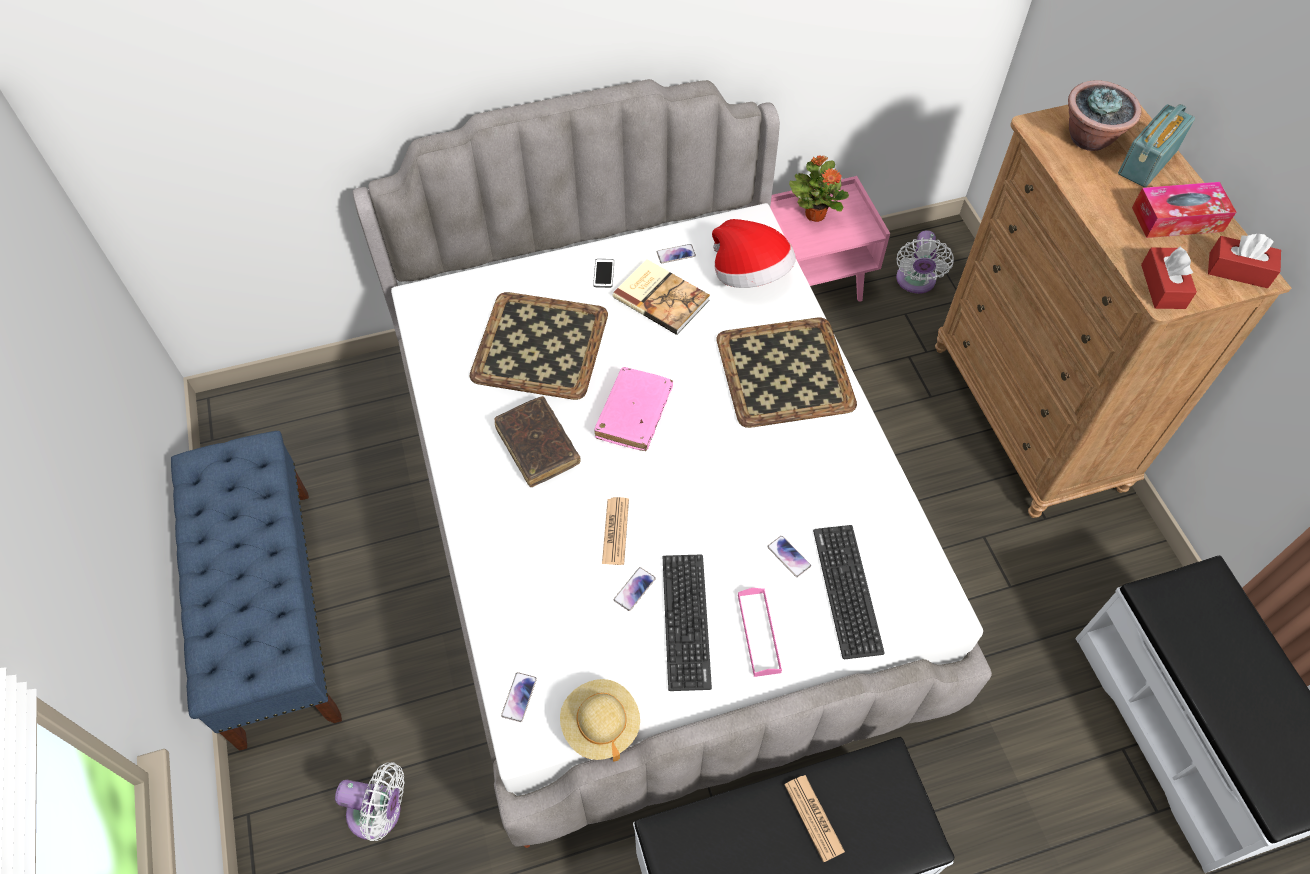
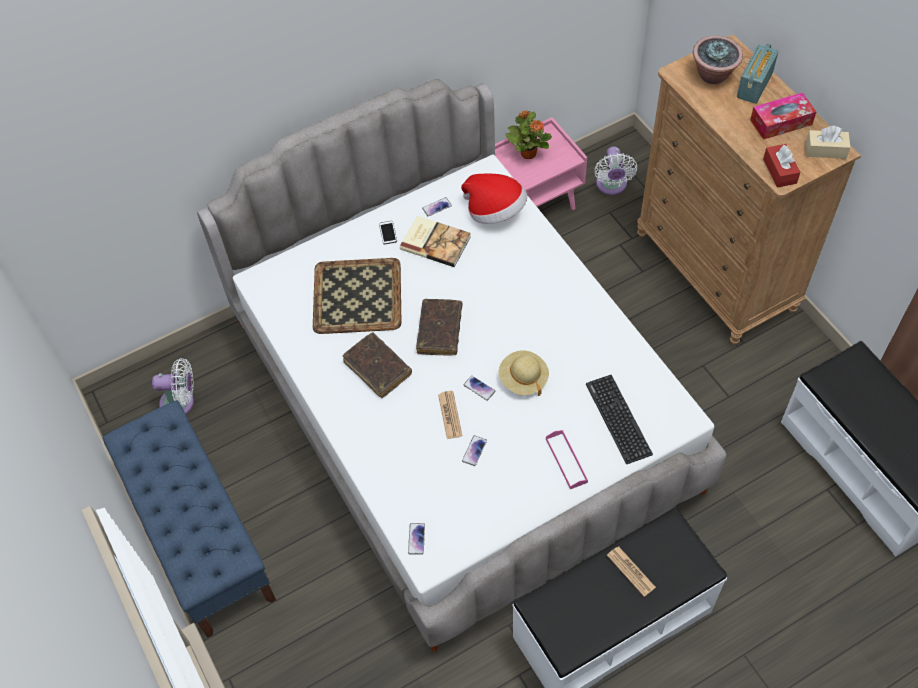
camera: 10 degrees left, 0 degrees up
white fan [335,762,404,841] -> white fan moved to [152,358,194,414]
beige hat [560,679,640,762] -> beige hat moved to [498,350,549,396]
pink book [594,367,673,451] -> brown book [416,299,463,356]
keyboard [663,554,712,691] -> none
tray [717,318,857,428] -> none
phone [767,536,811,577] -> phone moved to [464,376,495,401]
red tissue box [1208,234,1281,288] -> beige tissue box [806,126,851,159]

